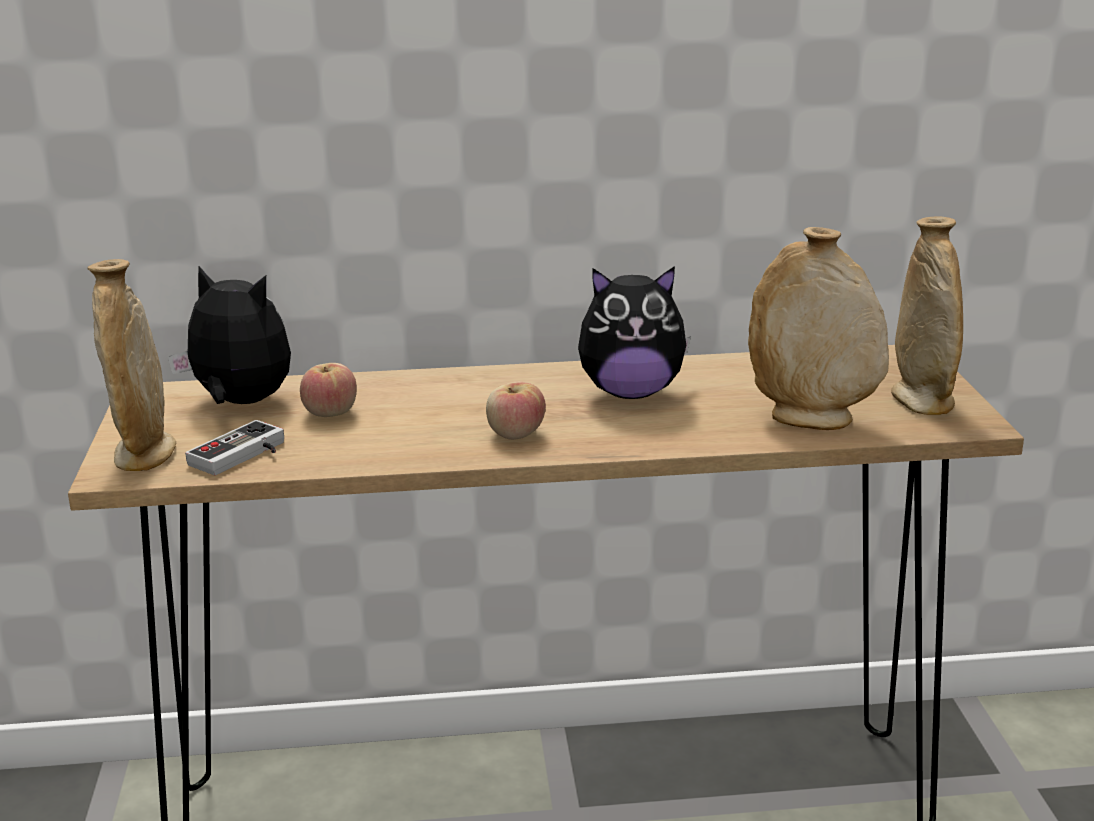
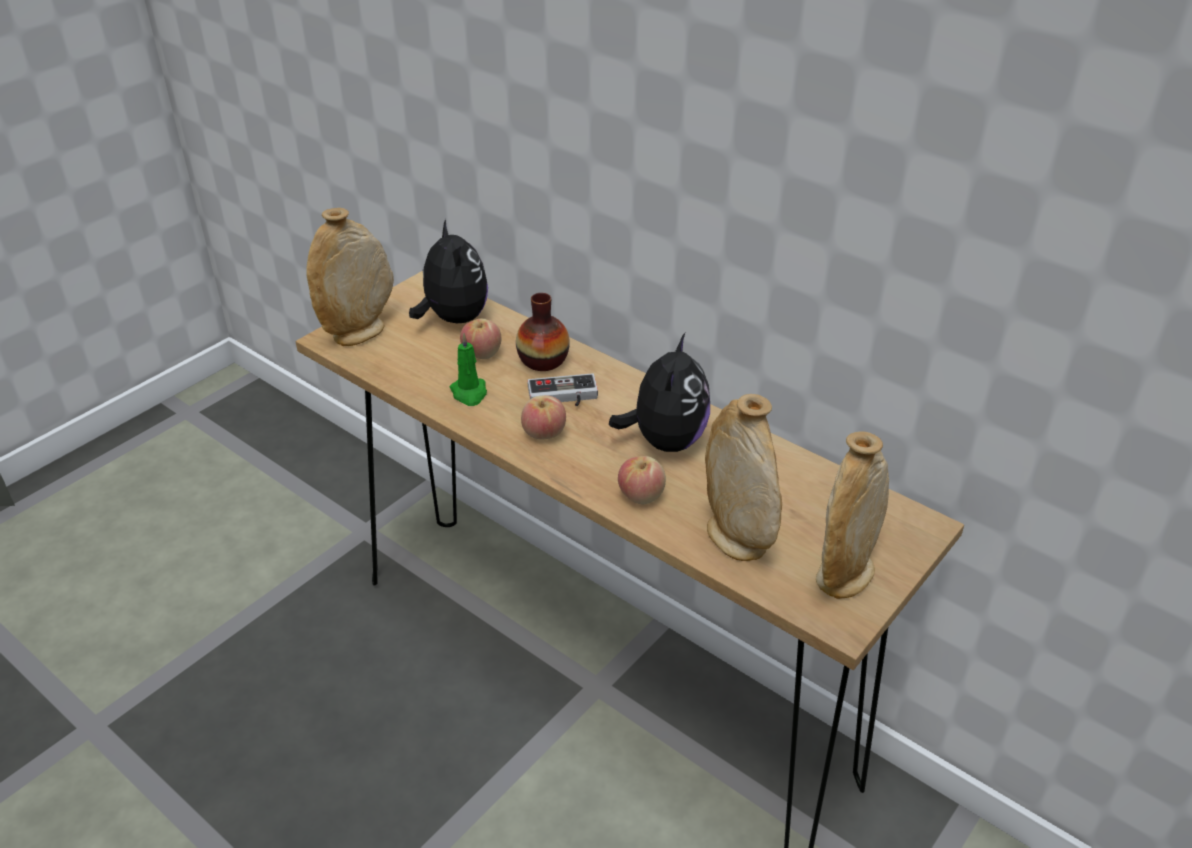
camera: 45 degrees right, 15 degrees up
game controller [185,420,284,475] -> game controller moved to [527,373,598,406]
plush toy [578,266,691,399] -> plush toy turned 120 degrees counterclockwise [609,333,710,452]
none -> green candle [450,333,487,406]
none -> vase [516,293,570,371]
none -> apple [618,456,666,504]

